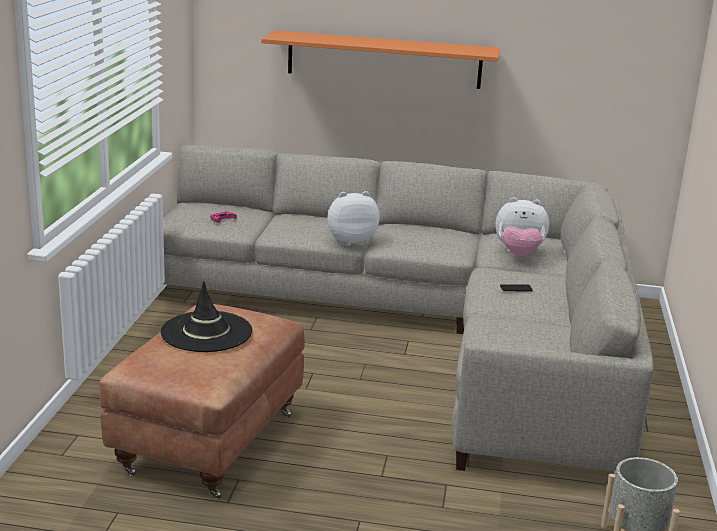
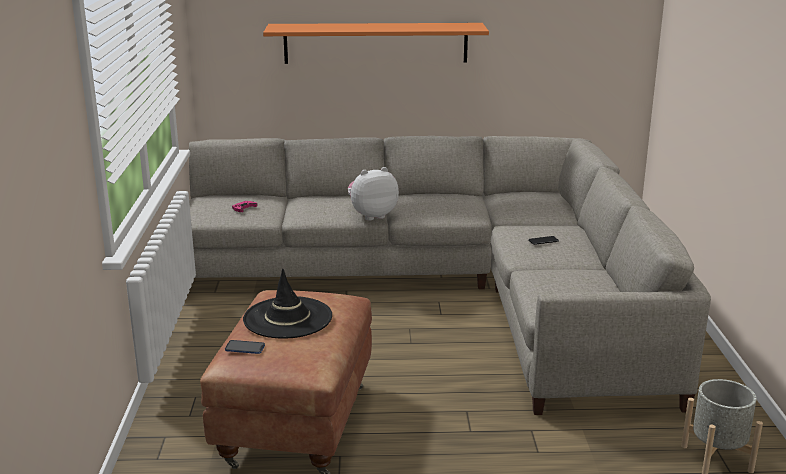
camera: 10 degrees left, 0 degrees up
plush toy [495,197,549,256] -> none
none -> phone [225,340,265,354]

